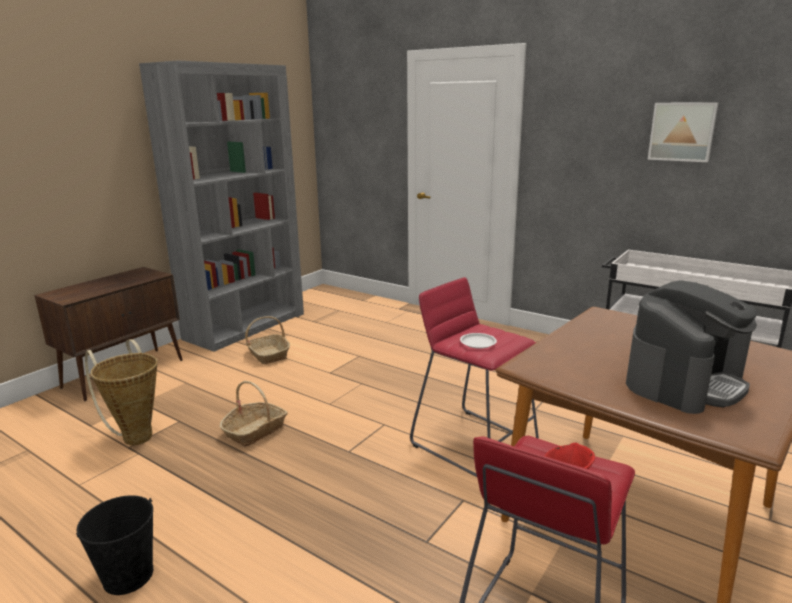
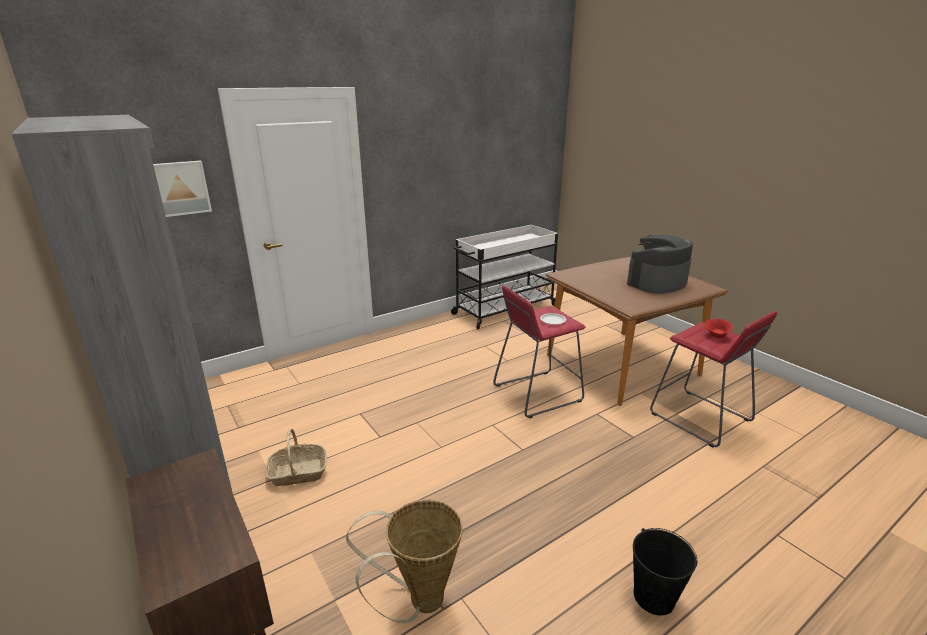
camera: 70 degrees left, 5 degrees up
basket [220,381,288,447] -> none
coffee machine [626,280,757,414] -> coffee machine turned 105 degrees counterclockwise [627,235,693,294]
picture [647,102,719,162] -> picture moved to [153,161,212,217]

